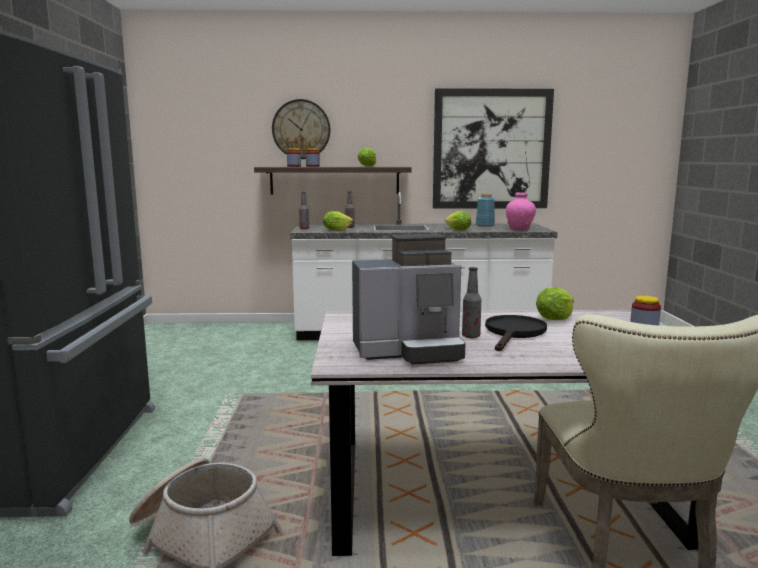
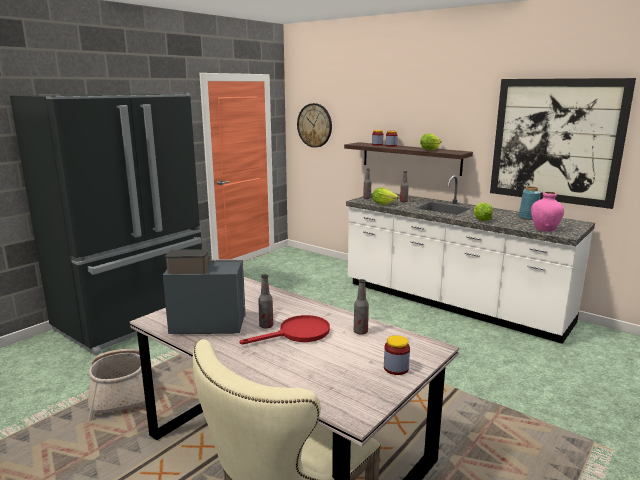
camera: 40 degrees right, 5 degrees up
wall clock [272,99,330,159] -> wall clock moved to [297,103,332,148]
coffee machine [352,234,465,365] -> coffee machine turned 150 degrees clockwise [163,249,246,334]
black frying pan [485,315,547,351] -> red frying pan [240,315,330,345]
lettuce [536,287,574,320] -> bottle [354,279,369,335]

